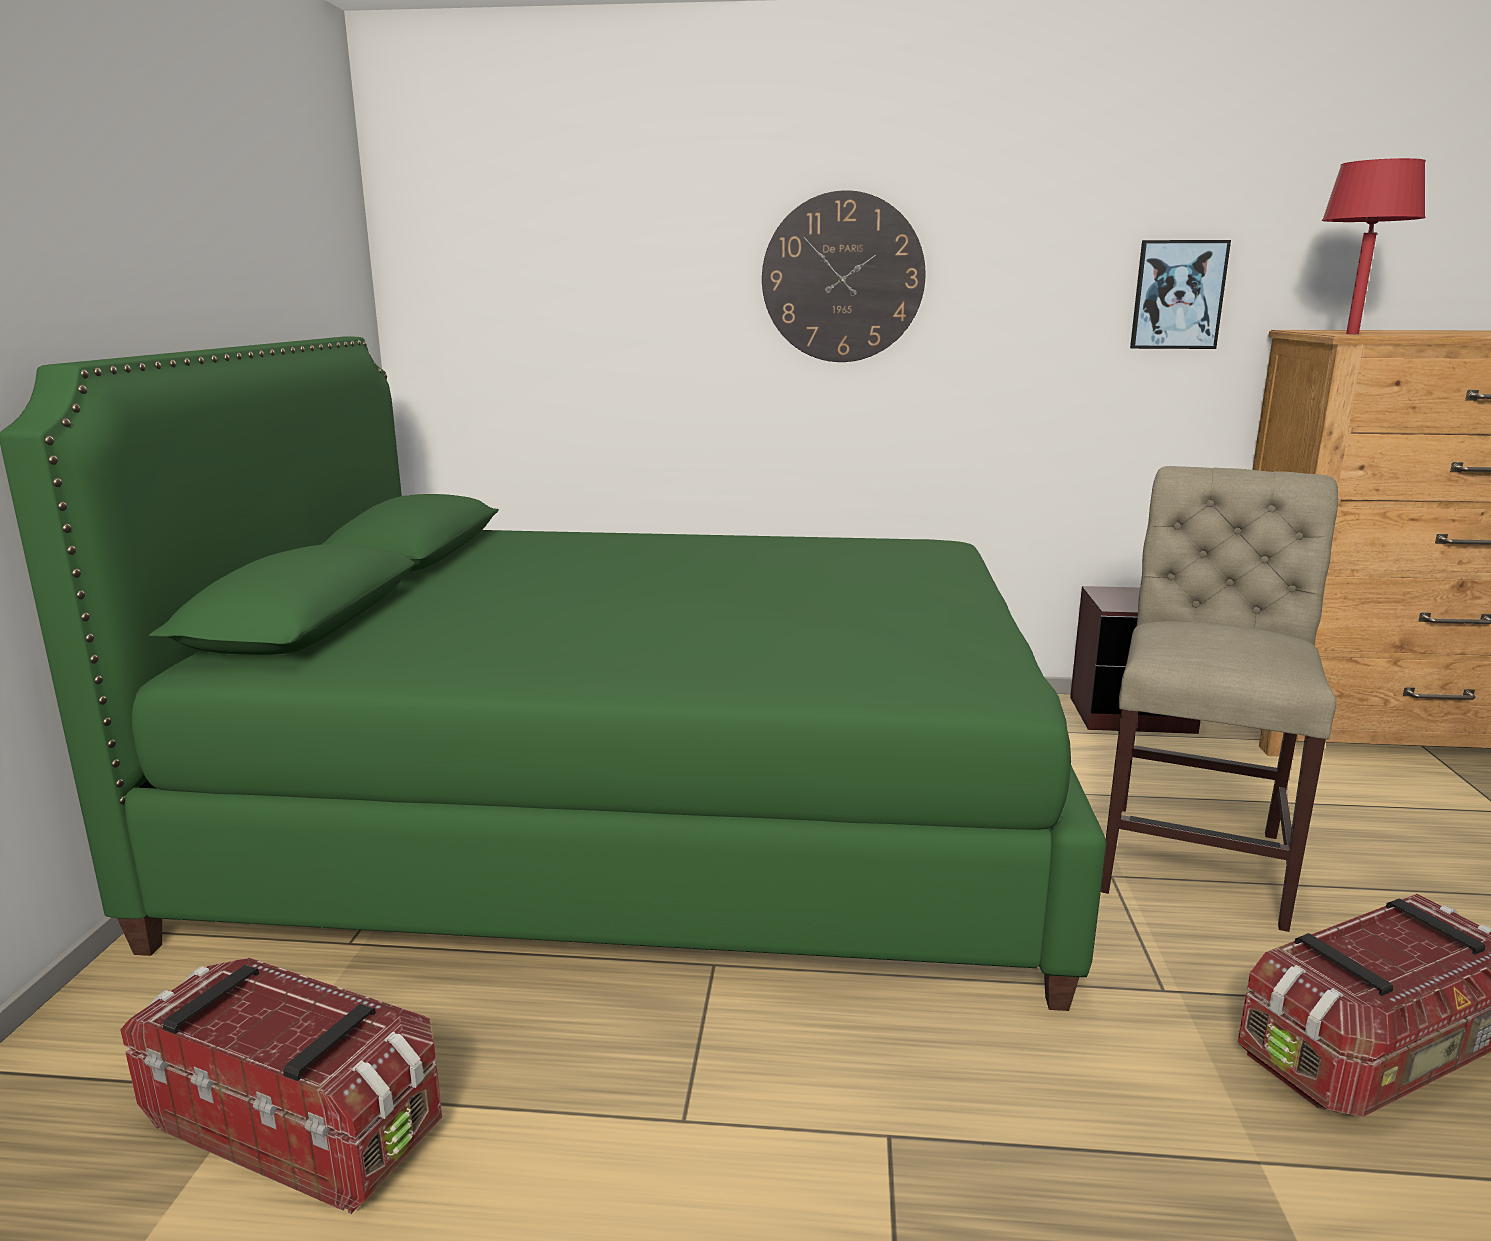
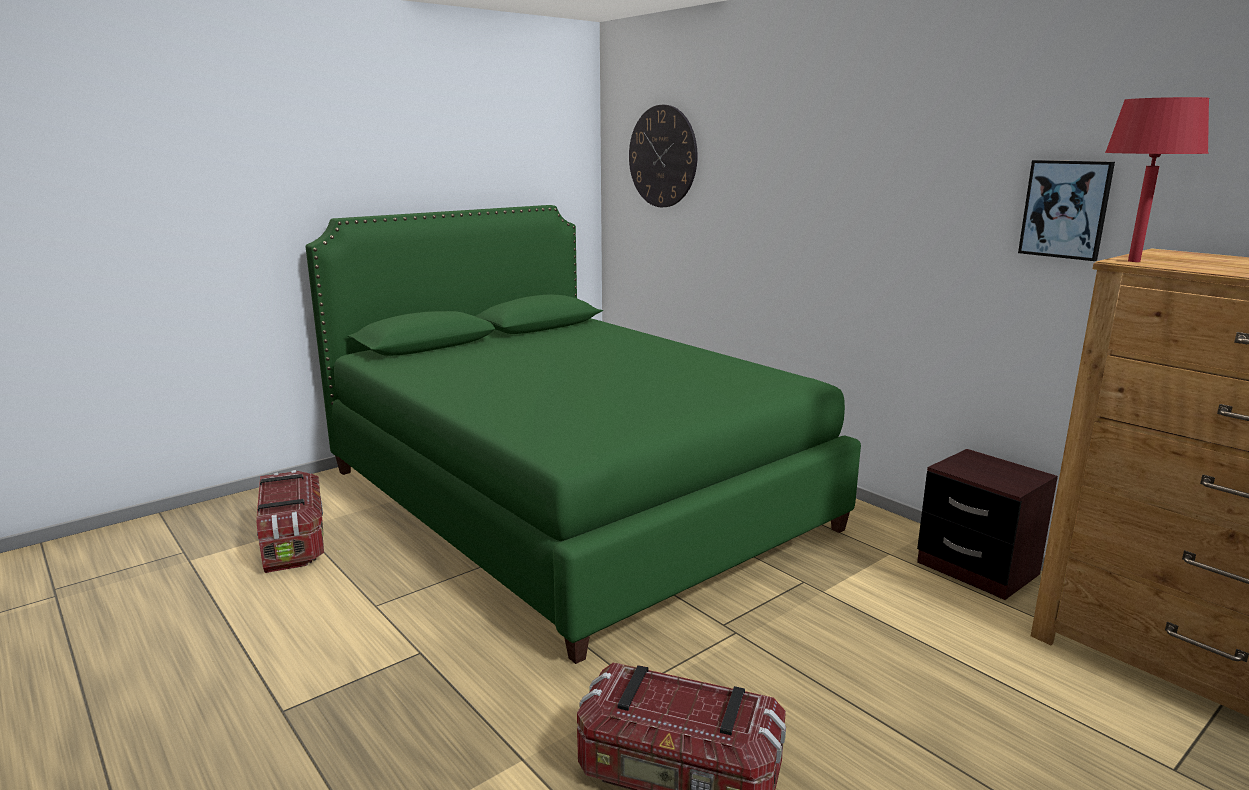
camera: 45 degrees right, 0 degrees up
wall clock [762,190,926,362] -> wall clock moved to [629,105,698,207]
beige chair [1101,466,1338,932] -> none

